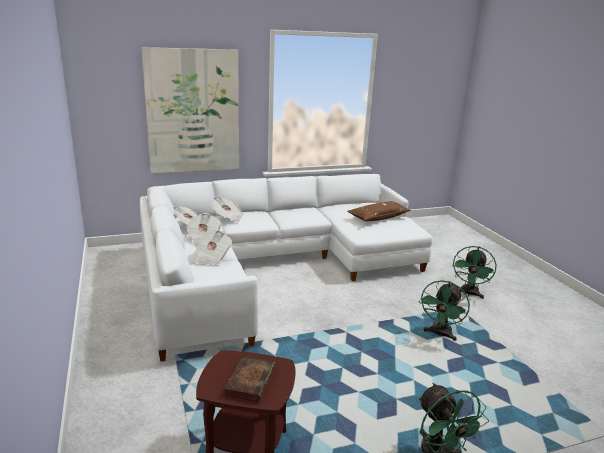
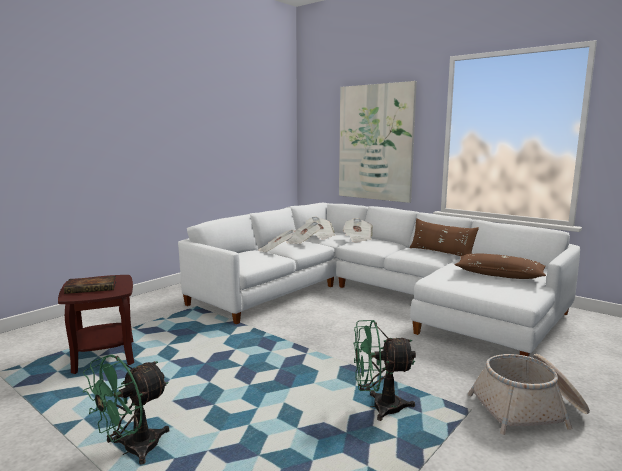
camera: 60 degrees right, 10 degrees down
green fan [452,246,496,299] -> basket [468,354,590,435]
none -> brown pillow [409,218,479,256]

